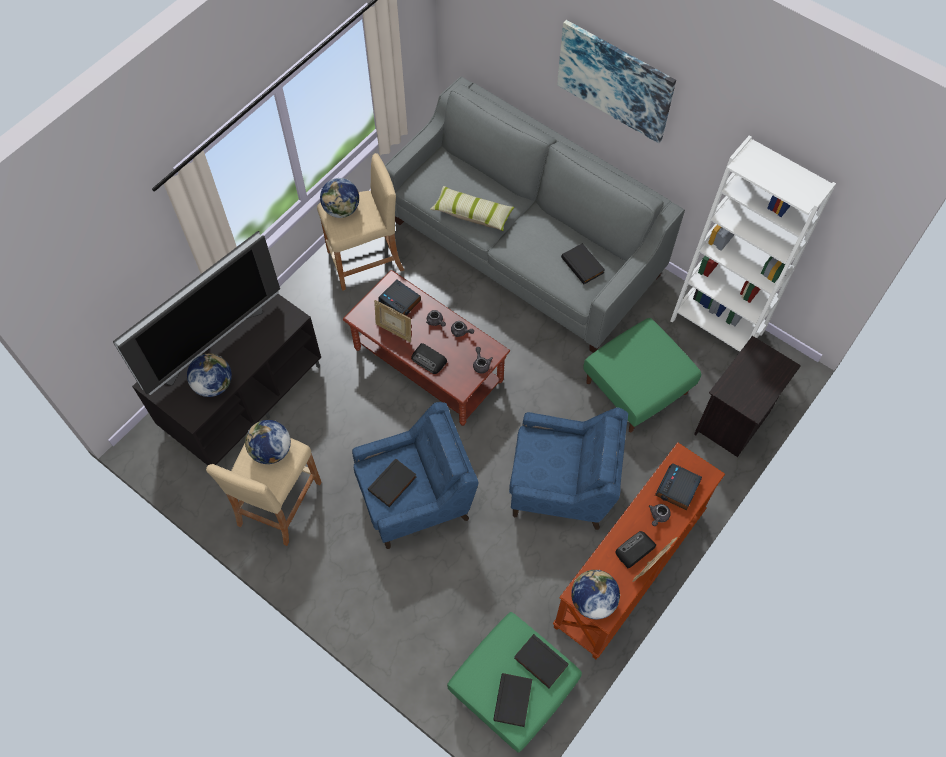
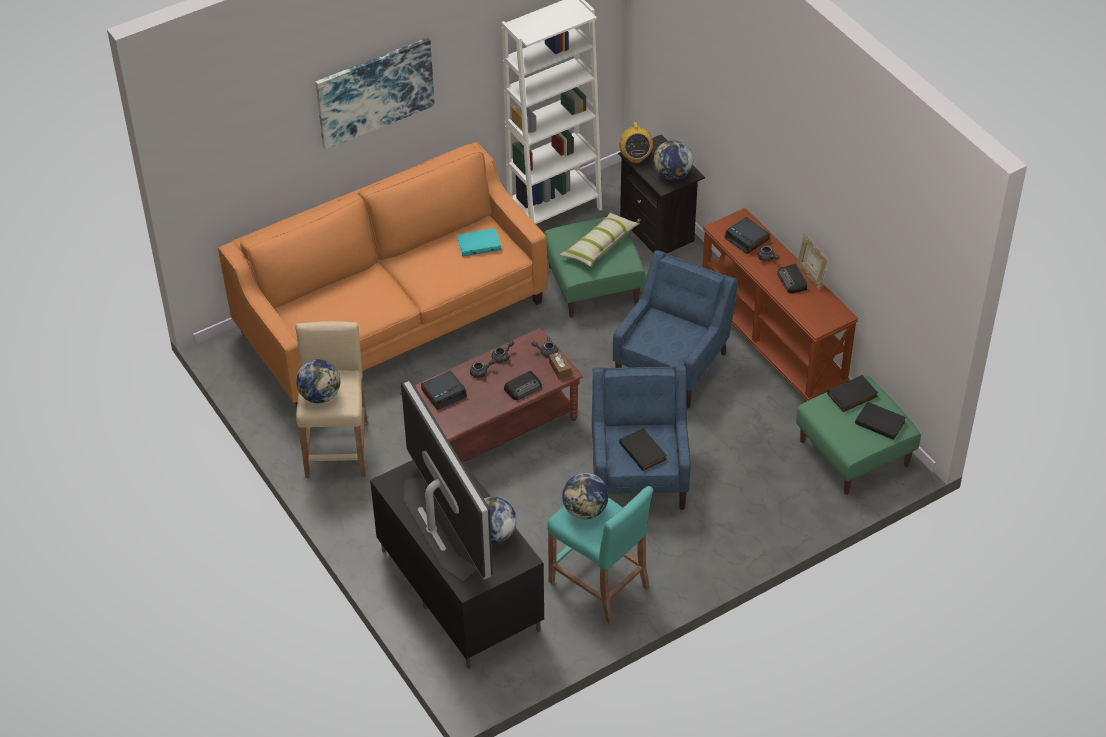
camera: 70 degrees left, 15 degrees down
beige stool [206,438,321,546] -> turquoise stool [547,486,653,624]
picture frame [374,300,411,342] -> none
grey sofa [385,76,685,353] -> orange sofa [218,142,548,406]
pillow [430,186,514,231] -> pillow moved to [560,212,640,266]
black book [561,243,605,284] -> turquoise book [457,228,501,256]
globe [571,570,620,619] -> globe moved to [653,140,693,180]
none -> brown tissue box [549,351,572,379]
none -> radio [619,122,653,163]

